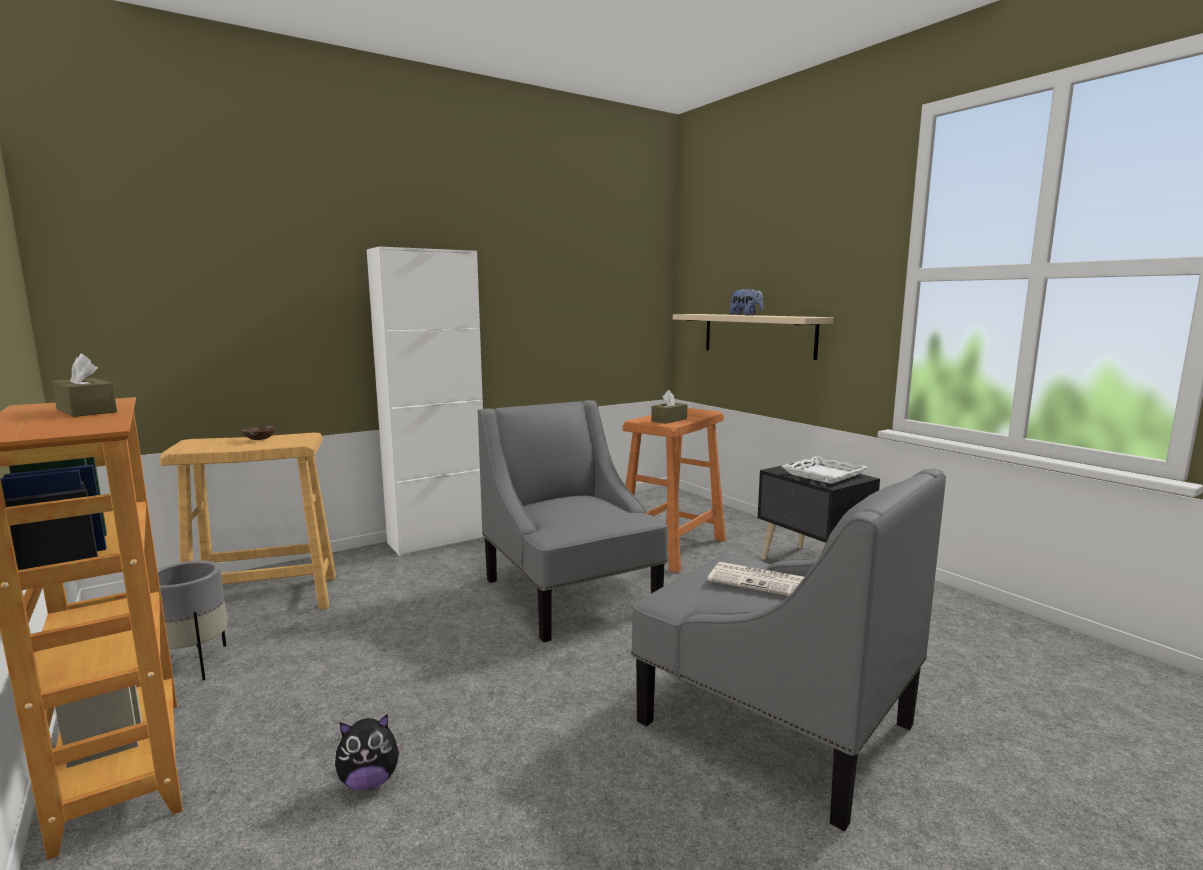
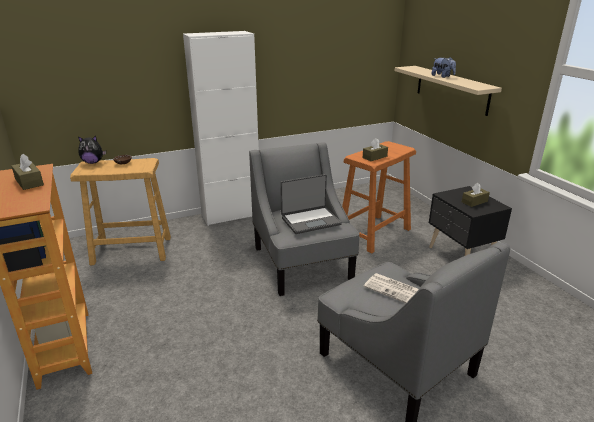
camera: 10 degrees right, 15 degrees up
grey planter [157,560,227,680] -> none
plush toy [335,714,404,790] -> plush toy moved to [78,136,106,164]
white tray [781,456,868,484] -> brown tissue box [462,183,490,207]
none -> laptop [280,174,342,234]

